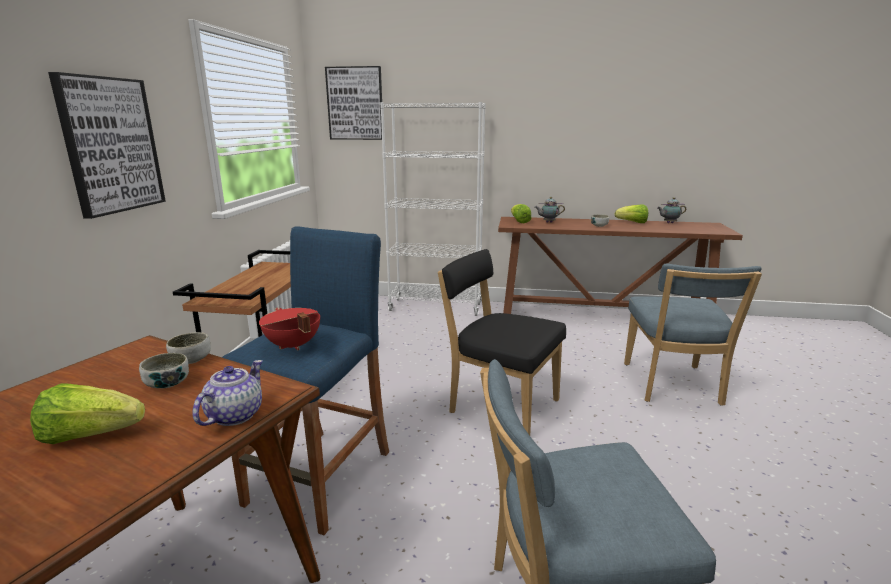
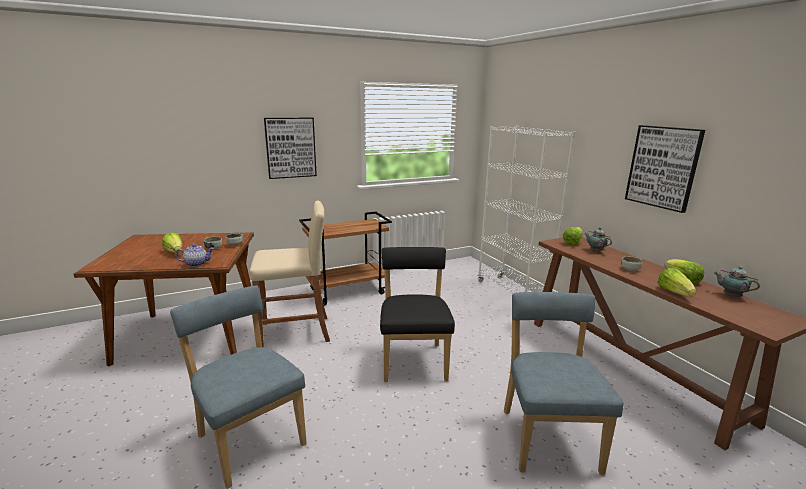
camera: 55 degrees right, 0 degrees up
blue stool [222,226,389,535] -> beige stool [249,200,330,347]
red cooking pot [259,308,320,350] -> none
picture [325,66,382,140] -> picture moved to [625,125,705,213]
blue chair [624,264,762,406] -> blue chair turned 120 degrees clockwise [504,292,624,475]
none -> lettuce [657,268,696,297]

